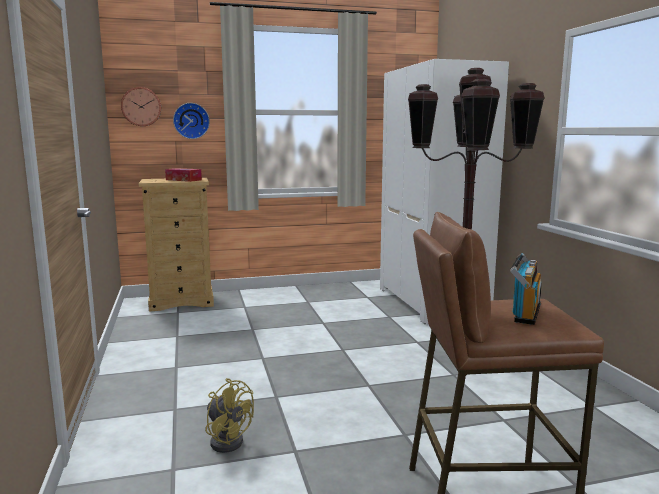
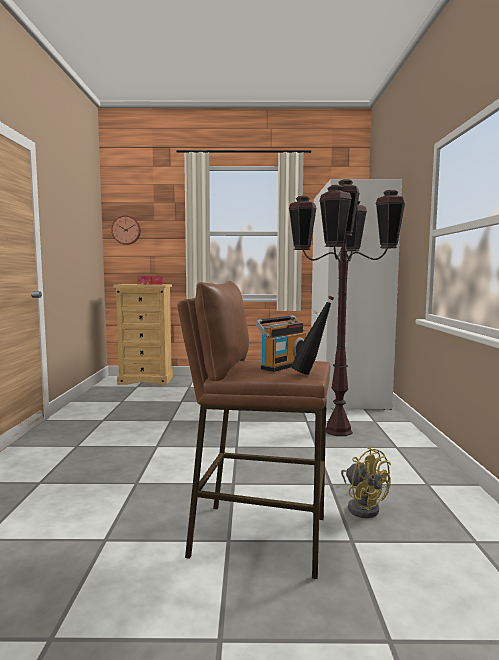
camera: 15 degrees right, 5 degrees down
wall clock [173,103,210,139] -> none
yellow fan [205,378,254,453] -> yellow fan moved to [341,446,391,518]
none -> black bottle [291,296,334,375]

